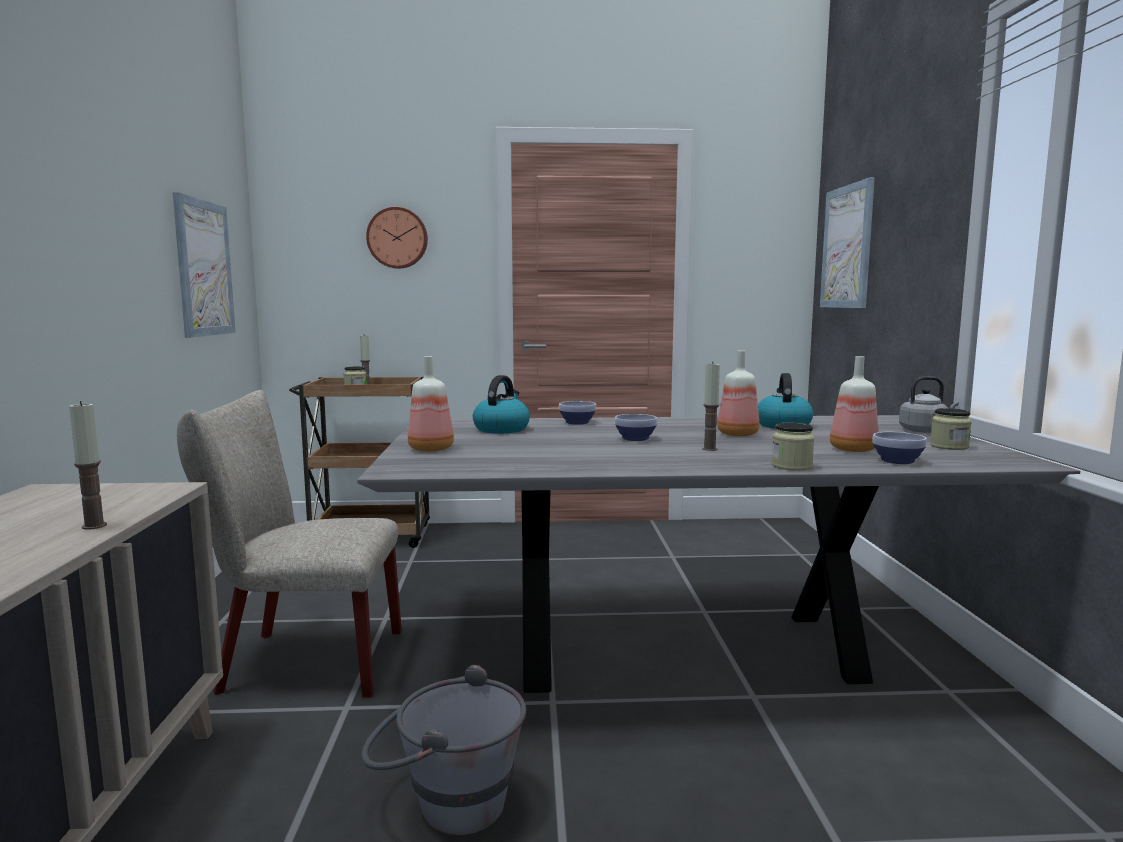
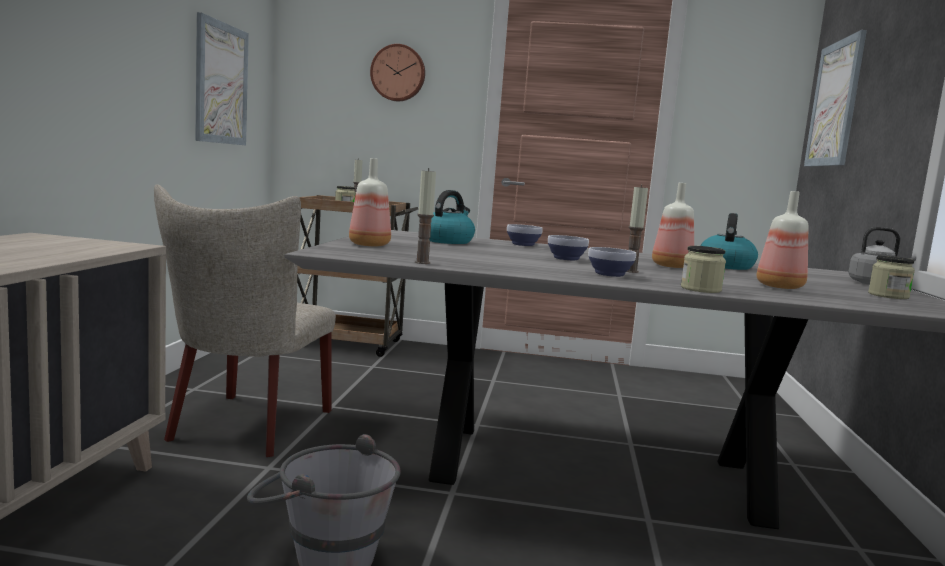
camera: 10 degrees right, 0 degrees up
candle [69,401,107,530] -> candle moved to [415,168,436,264]
beige chair [177,390,402,698] -> beige chair turned 90 degrees counterclockwise [154,185,336,457]
bowl [872,432,927,464] -> bowl moved to [588,247,636,277]

